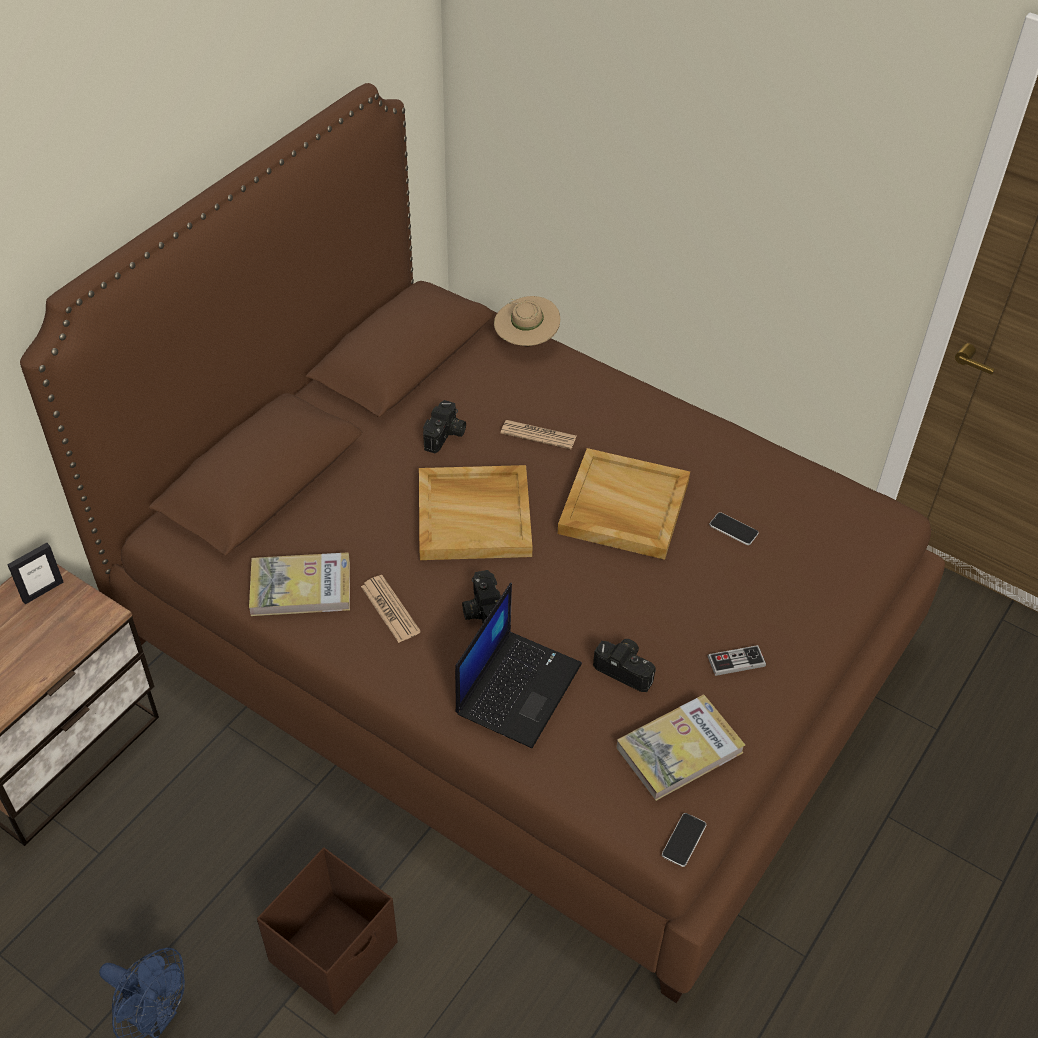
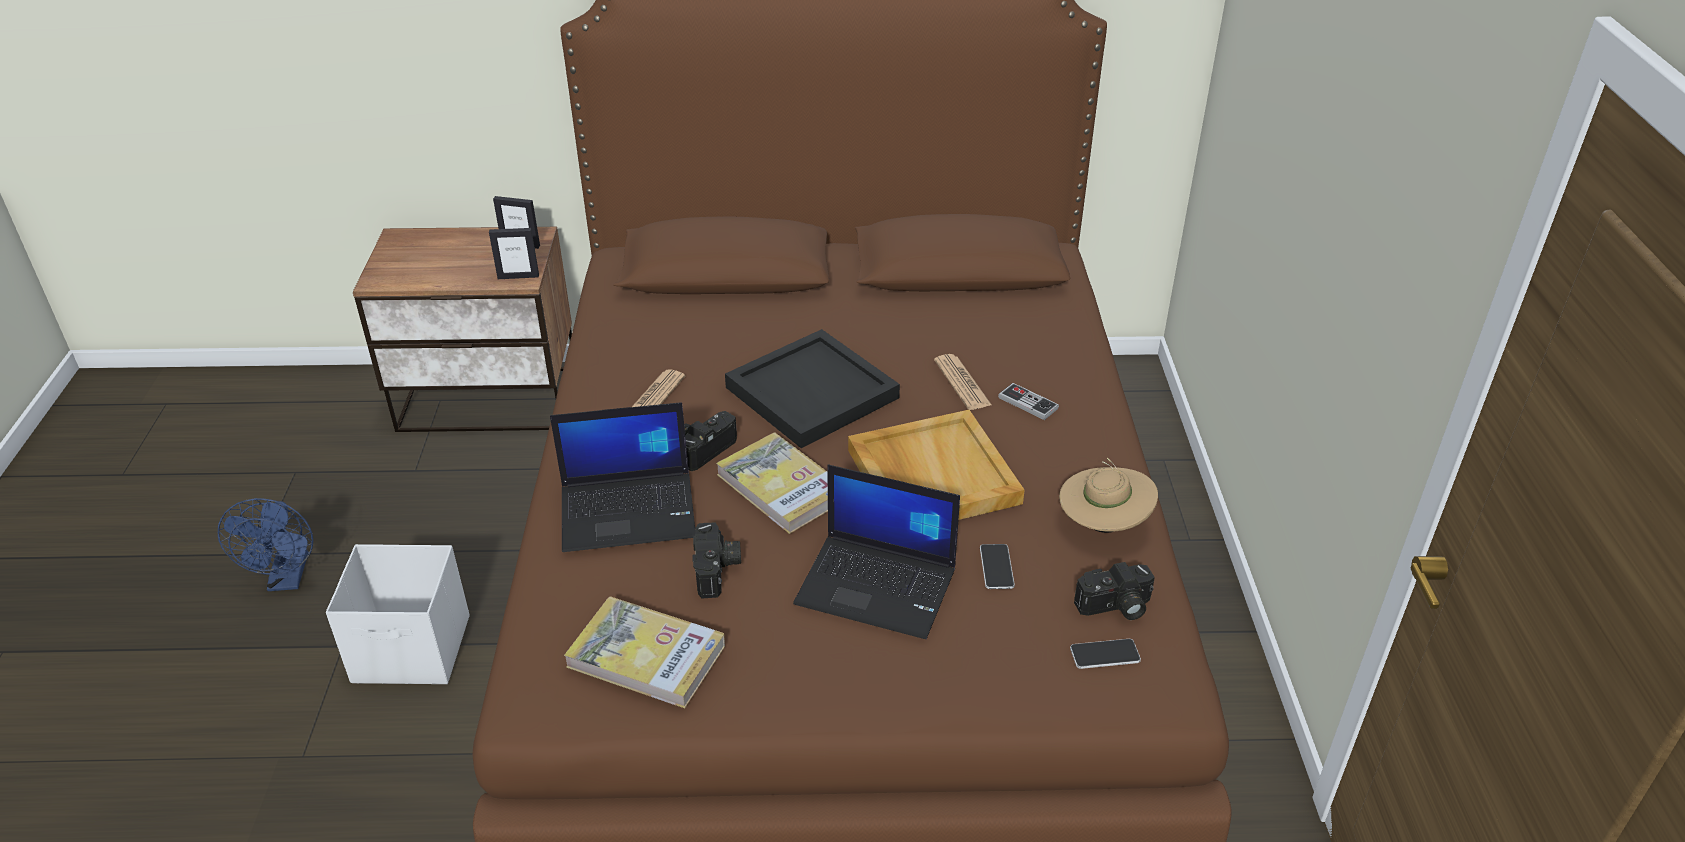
camera: 55 degrees right, 10 degrees down
book [249,552,350,616] -> book moved to [716,432,828,534]
brown storage box [257,847,398,1014] -> white storage box [326,544,470,684]
beige tray [419,465,533,560] -> black tray [725,329,900,448]
camera [423,400,466,453] -> camera moved to [1074,562,1155,620]
beige hat [494,296,560,346] -> beige hat moved to [1059,458,1158,533]
phone [662,813,706,867] -> phone moved to [1070,639,1141,669]
game controller [708,645,766,676] -> game controller moved to [998,383,1059,420]
none -> picture frame [489,228,539,279]
none -> laptop [793,464,960,639]

